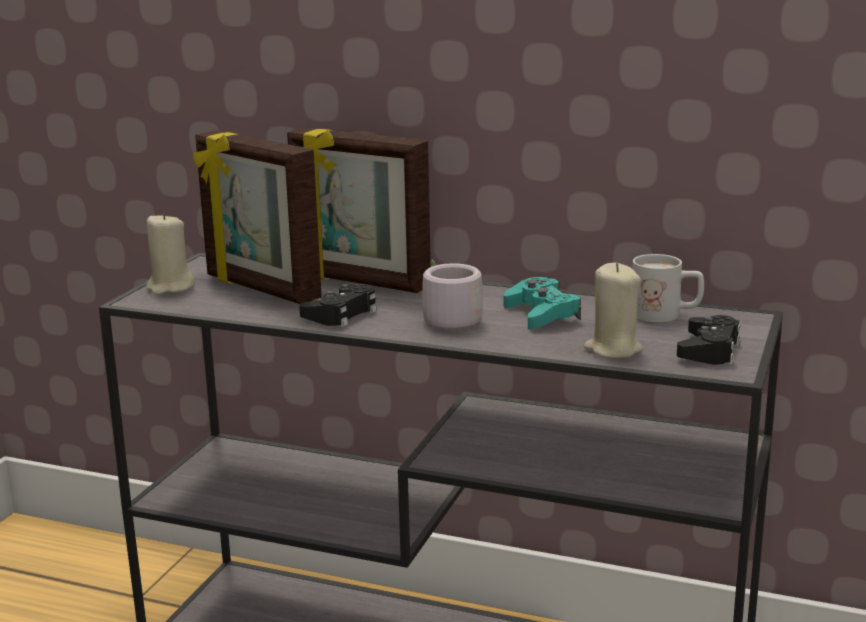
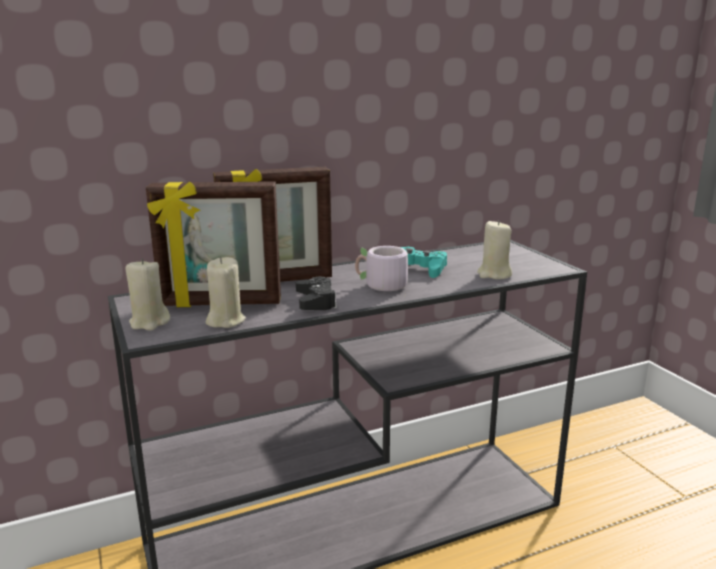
camera: 45 degrees left, 0 degrees up
white mug [632,254,704,323] -> none
black game controller [677,315,740,365] -> none
none -> beige candle [206,257,246,328]

